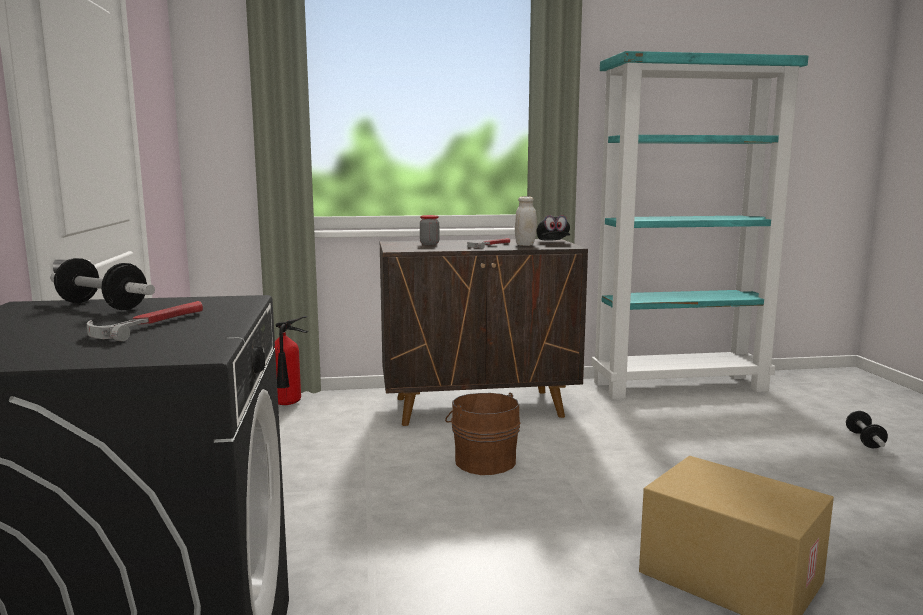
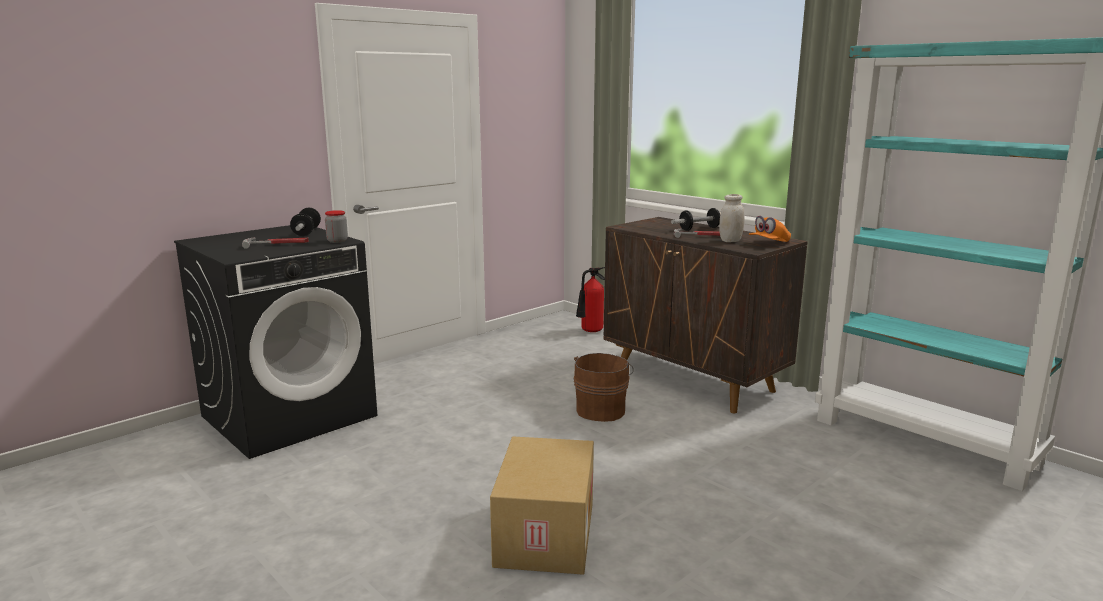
camera: 55 degrees right, 5 degrees up
jar [420,215,439,245] -> jar moved to [325,210,348,243]
black cap [536,215,570,241] -> orange cap [748,216,791,242]
dumbbell [846,411,888,448] -> dumbbell moved to [671,208,720,231]

